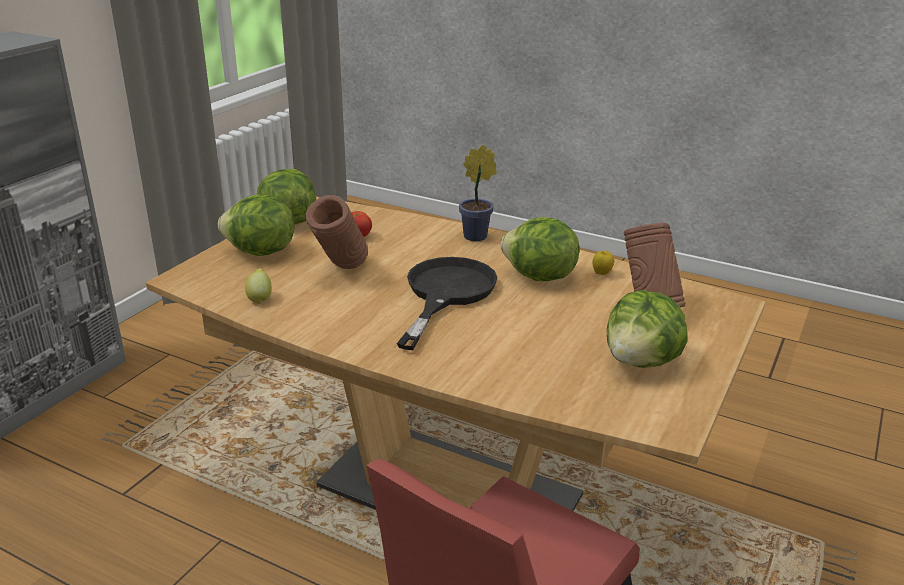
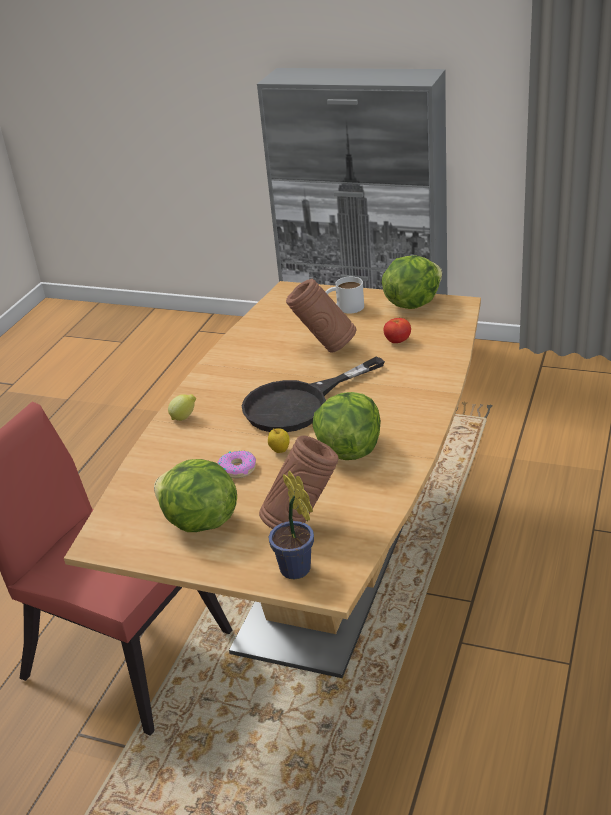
camera: 85 degrees right, 5 degrees up
lettuce [218,195,294,256] -> white mug [326,277,364,314]
lemon [245,268,272,304] -> lemon moved to [168,394,196,421]
black frying pan [397,257,498,350] -> black frying pan turned 135 degrees clockwise [242,356,385,432]
potted plant [459,145,497,241] -> potted plant moved to [269,471,314,579]
apple [592,251,614,275] -> apple moved to [268,428,290,453]
none -> donut [217,451,256,478]

